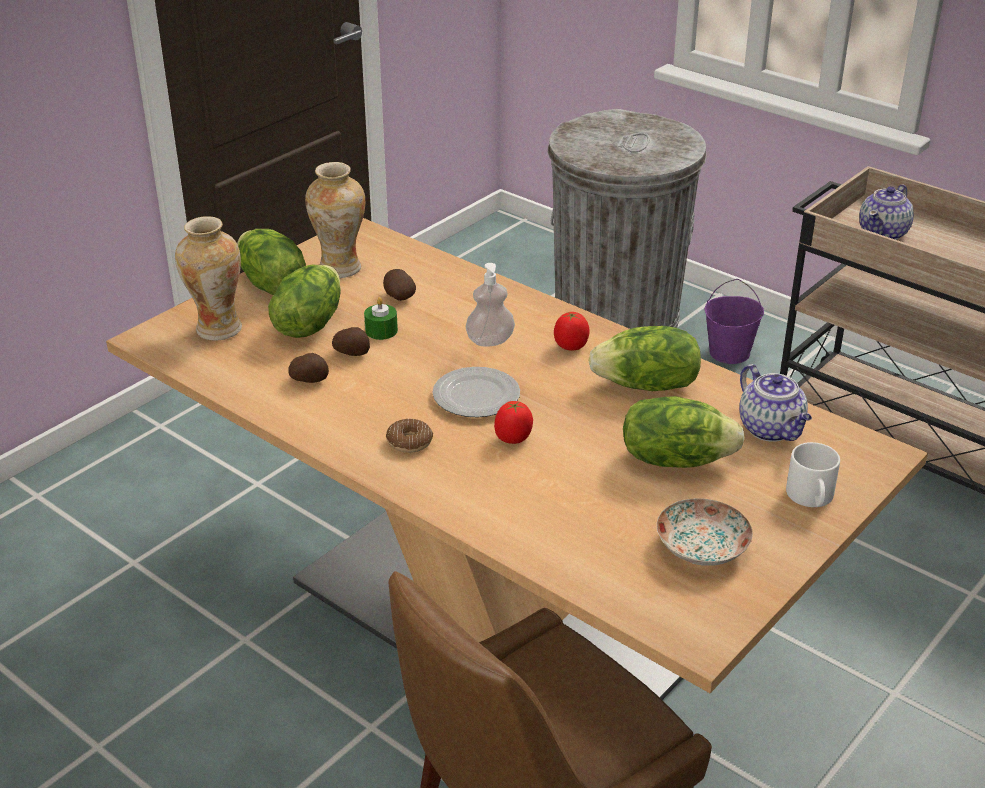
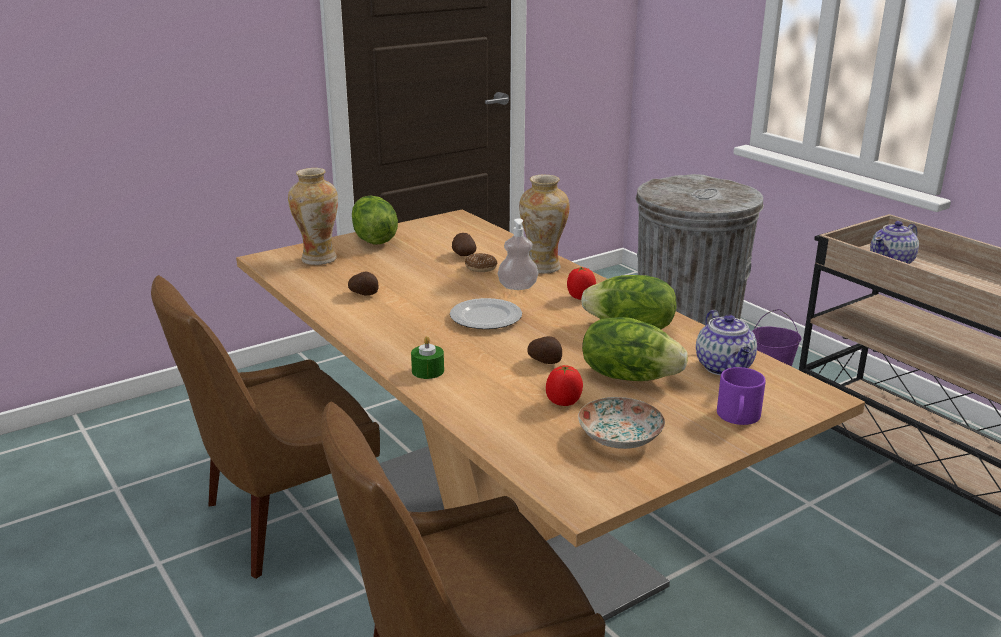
camera: 15 degrees right, 10 degrees down
lettuce [268,264,341,338] -> none
vase [305,162,365,278] -> vase moved to [519,175,570,274]
potato [332,327,370,356] -> potato moved to [527,336,562,364]
green candle [364,297,398,340] -> green candle moved to [411,336,444,379]
donut [386,419,433,453] -> donut moved to [465,253,497,272]
tomato [494,401,533,444] -> tomato moved to [546,365,583,406]
white mug [786,442,840,507] -> purple mug [717,367,766,425]
none -> brown chair [151,275,380,579]

